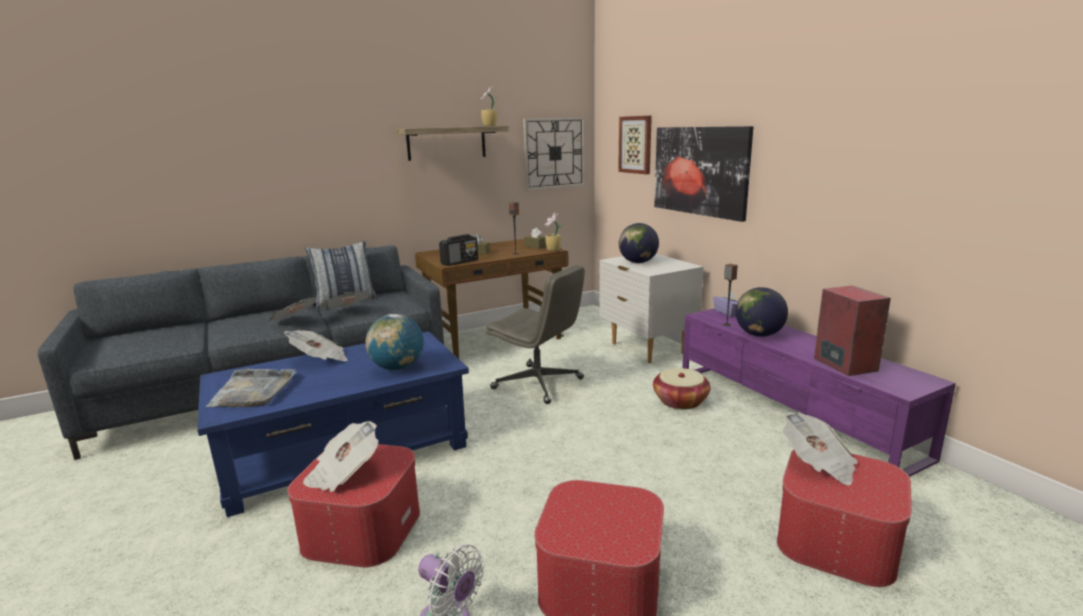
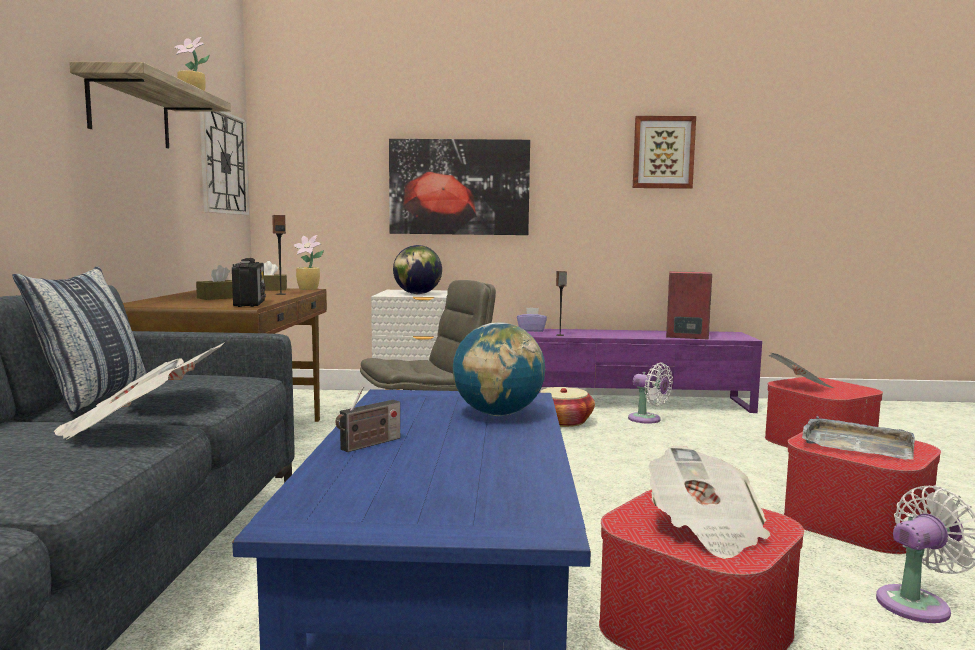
camera: 60 degrees left, 10 degrees down
grey tray [206,369,297,408] -> grey tray moved to [802,416,915,460]
newspaper [284,330,348,361] -> radio [335,386,400,452]
picture [618,116,652,174] -> picture moved to [633,116,696,189]
globe [735,287,788,337] -> none
none -> white fan [628,363,673,424]

